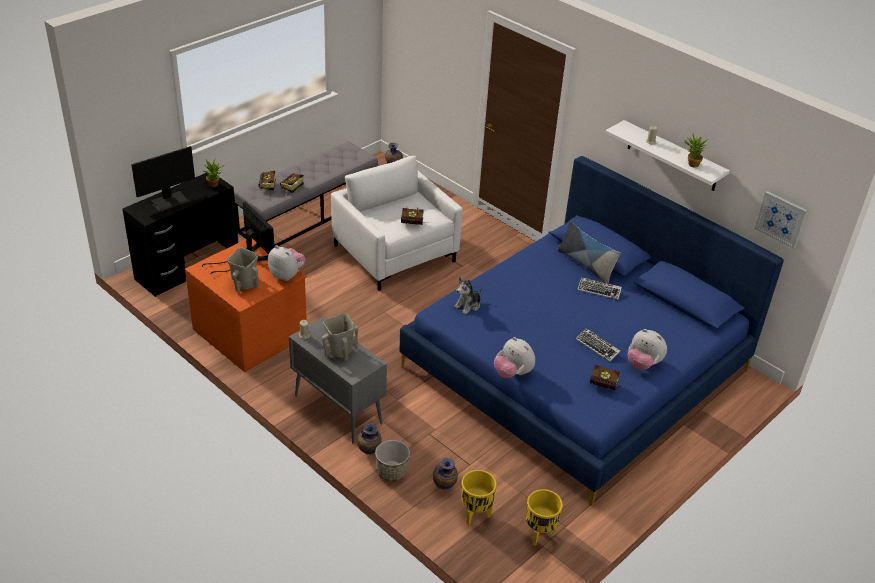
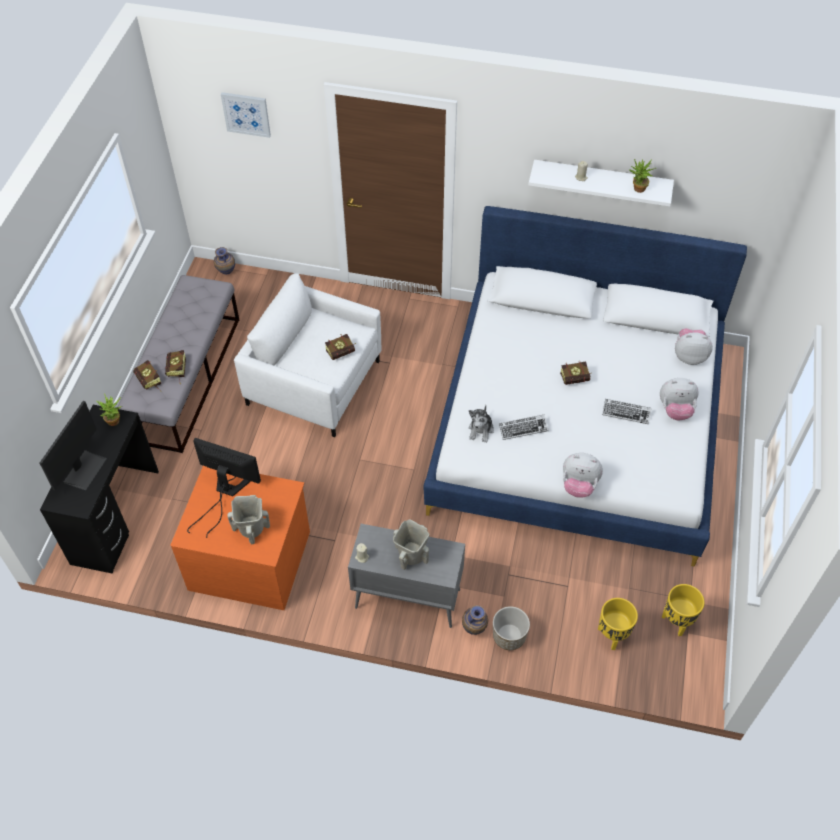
camera: 30 degrees left, 15 degrees up
plush toy [268,245,306,281] -> plush toy moved to [675,328,713,365]
blue bed [399,156,784,506] -> white bed [423,206,747,566]
vase [433,457,458,490] -> none
pillow [557,221,621,283] -> none
keyboard [578,277,622,300] -> keyboard moved to [499,414,549,440]
book [589,364,624,390] -> book moved to [560,361,590,385]
picture [755,191,807,249] -> picture moved to [221,92,271,138]

